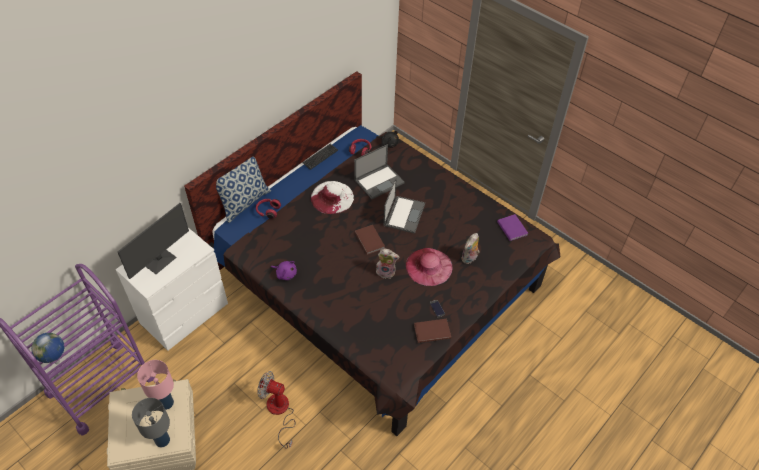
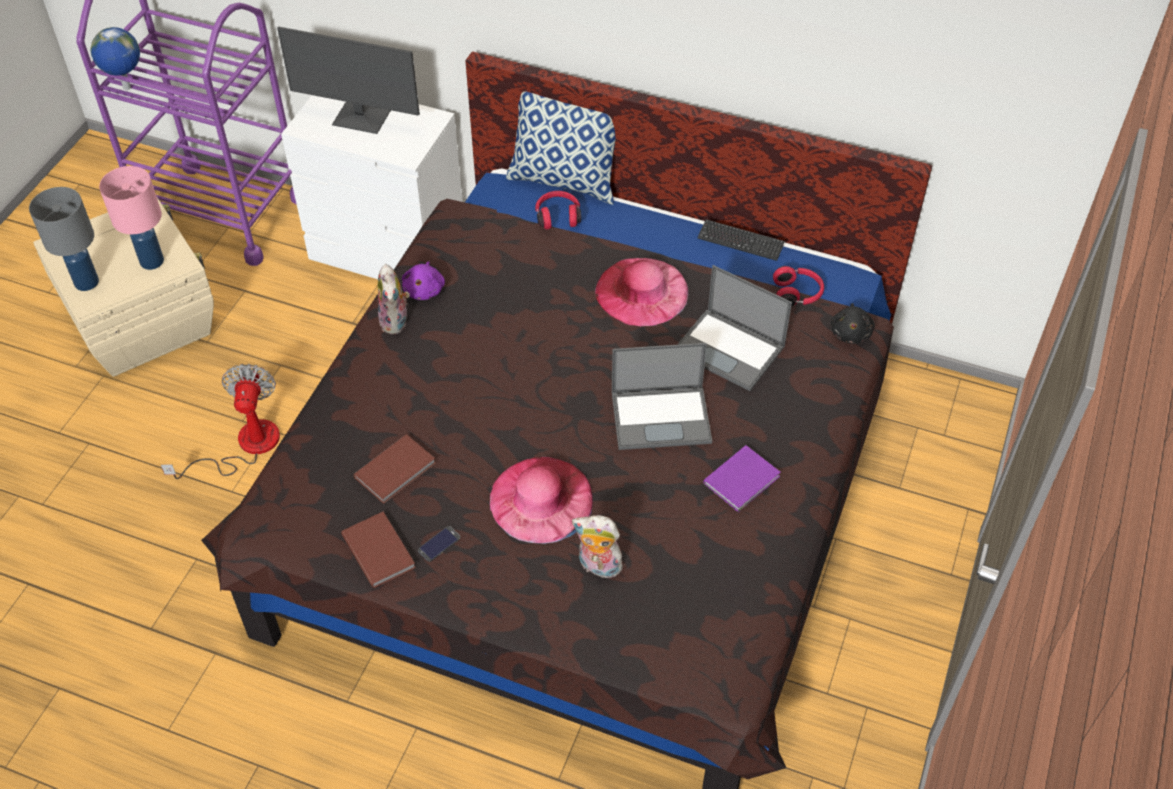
camera: 70 degrees right, 0 degrees up
white hat [311,181,354,214] -> pink hat [595,258,688,326]
brown book [354,225,385,255] -> brown book moved to [353,434,435,504]
plush toy [376,249,400,279] -> plush toy moved to [378,264,410,334]
purple book [497,214,528,241] -> purple book moved to [704,445,781,512]

